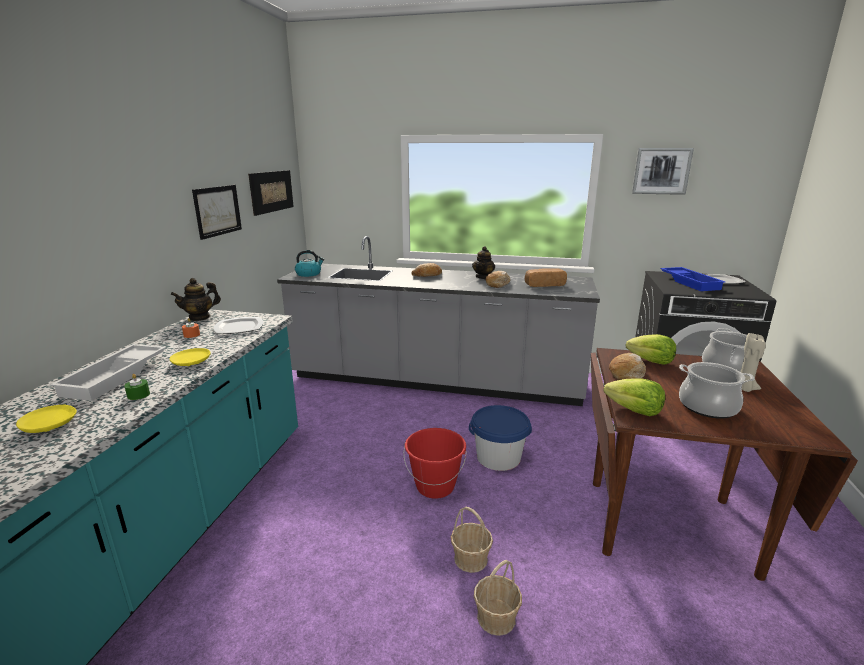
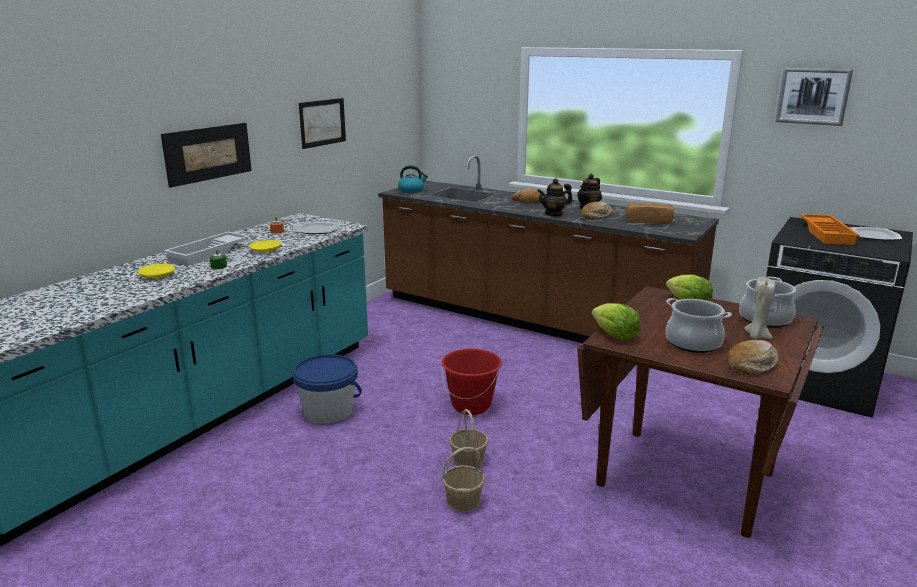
camera: 20 degrees right, 0 degrees up
teapot [171,278,221,321] -> teapot moved to [537,179,572,217]
picture [248,170,294,216] -> picture moved to [161,123,252,188]
grey counter [277,236,600,406] -> brown counter [378,155,719,343]
blue bucket [469,405,532,471] -> blue bucket moved to [292,354,362,424]
bread [609,353,646,380] -> bread moved to [728,340,778,375]
blue tray [660,267,725,291] -> orange tray [800,214,859,245]

